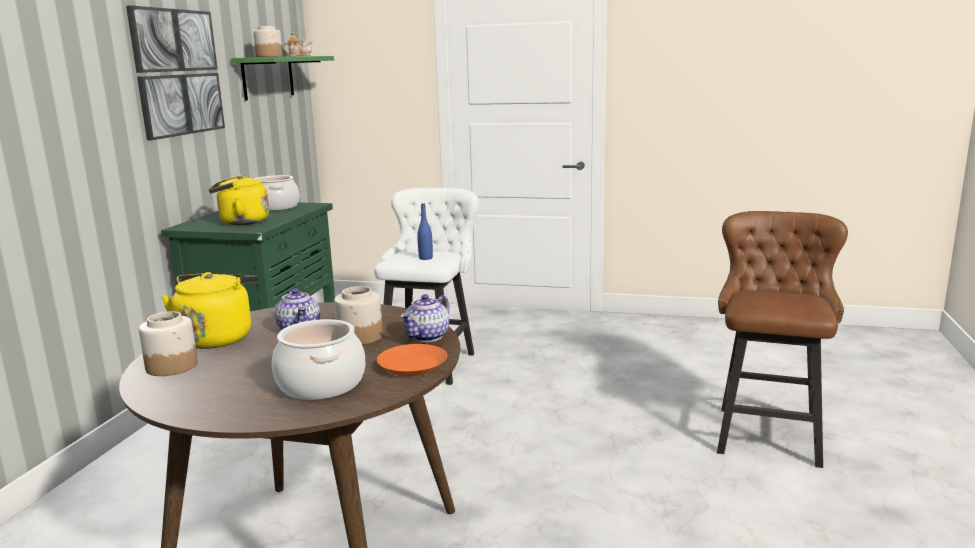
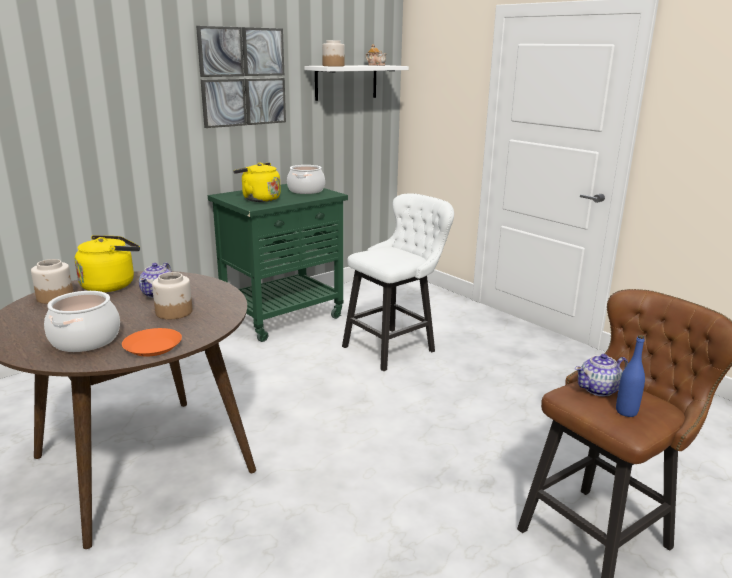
camera: 35 degrees right, 5 degrees up
green shelf [231,56,334,101] -> white shelf [304,65,409,101]
teapot [401,294,450,342] -> teapot moved to [575,354,628,397]
blue bottle [417,203,433,260] -> blue bottle moved to [616,335,645,417]

